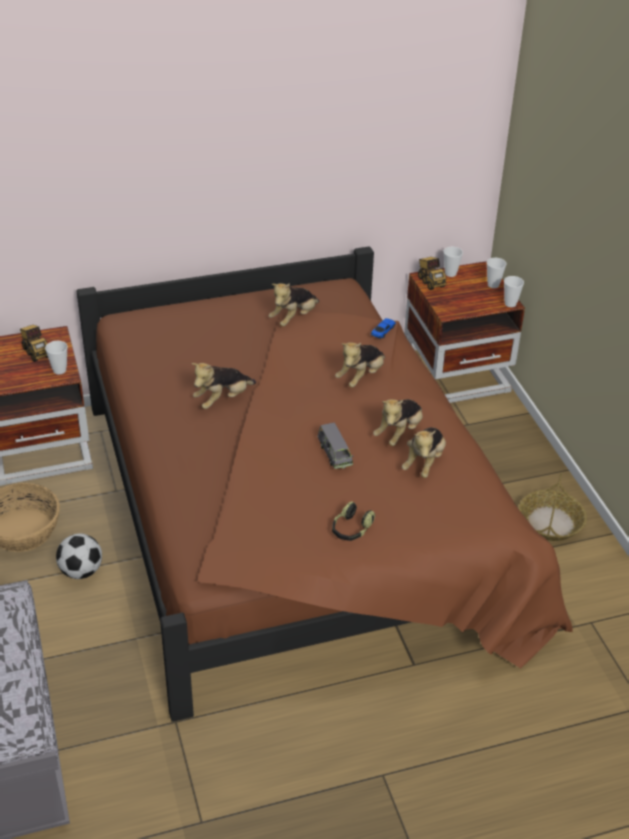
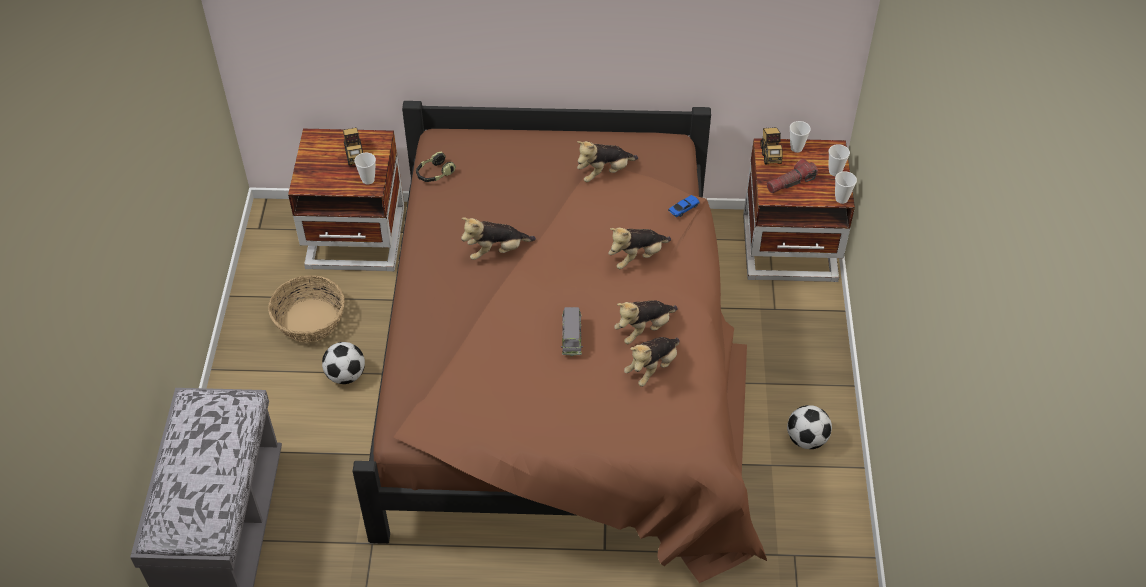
camera: 20 degrees right, 10 degrees up
headphones [332,501,375,541] -> headphones moved to [416,152,456,182]
basket [519,473,587,541] -> football [787,405,832,449]
none -> flashlight [767,159,818,193]

